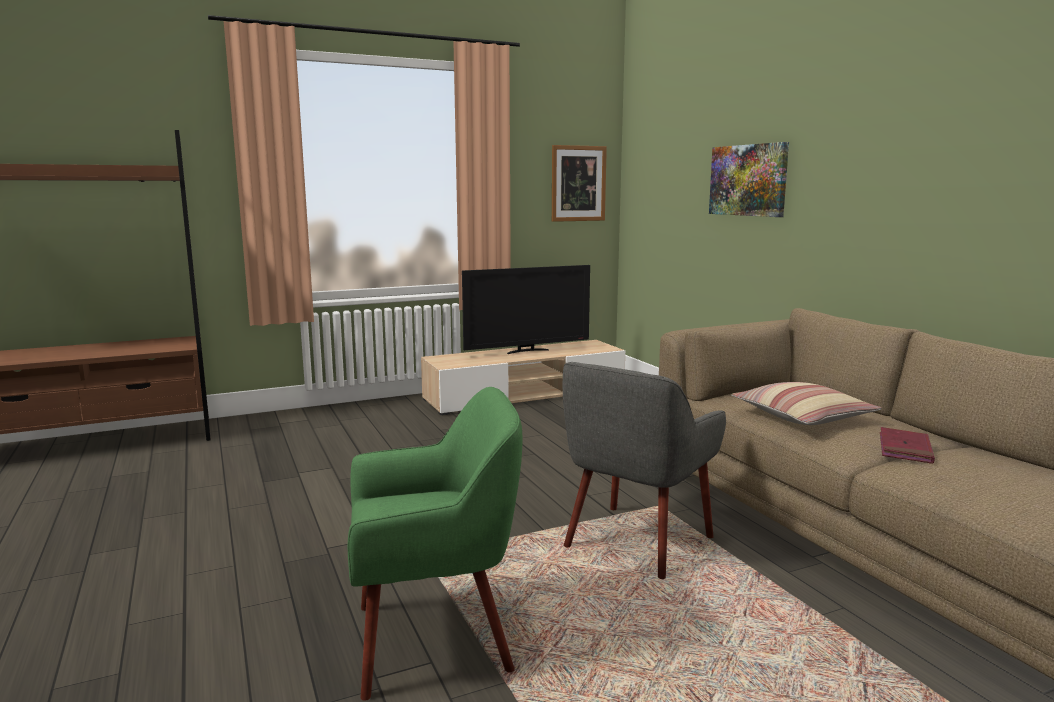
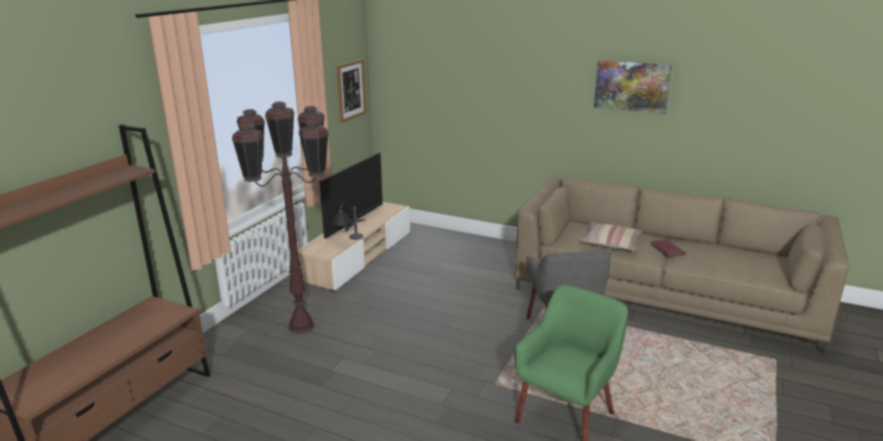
camera: 40 degrees left, 10 degrees up
picture [709,142,789,217] -> picture moved to [594,60,672,114]
none -> brown floor lamp [232,102,329,334]
none -> table lamp [331,201,363,240]

